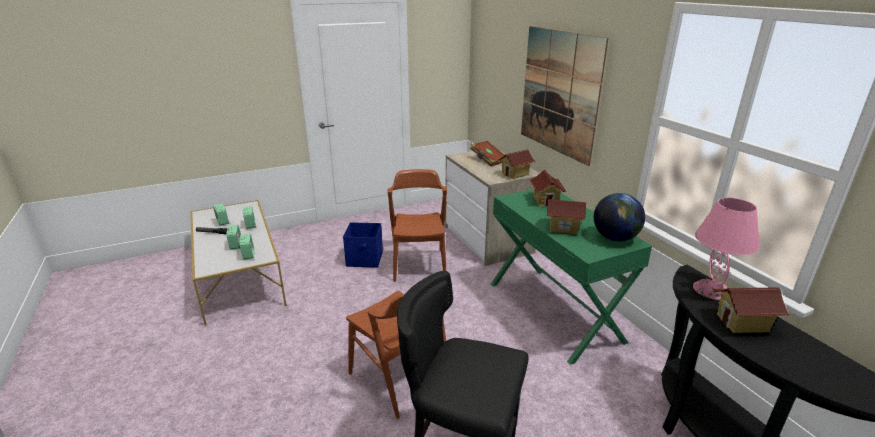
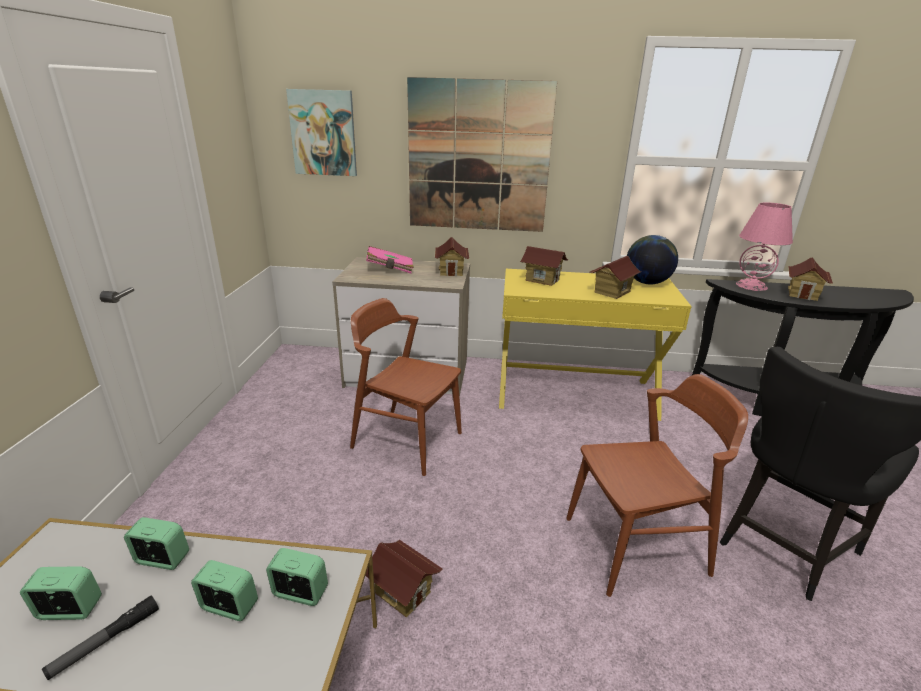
camera: 60 degrees left, 0 degrees up
blue storage box [343,222,383,268] -> none
brown book [470,141,504,167] -> pink book [366,246,414,274]
green desk [490,189,652,365] -> yellow desk [499,269,692,421]
none -> picture [286,89,357,176]
none -> toy house [365,540,442,618]

